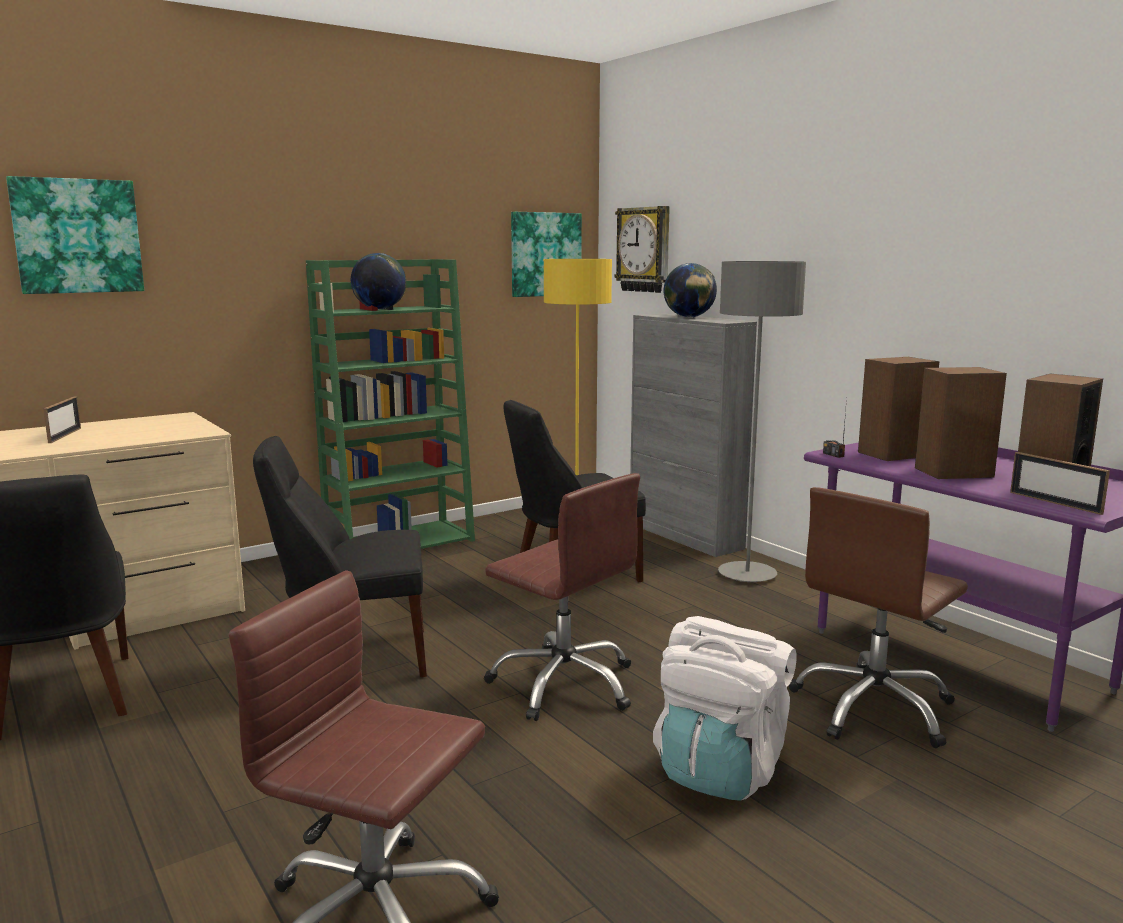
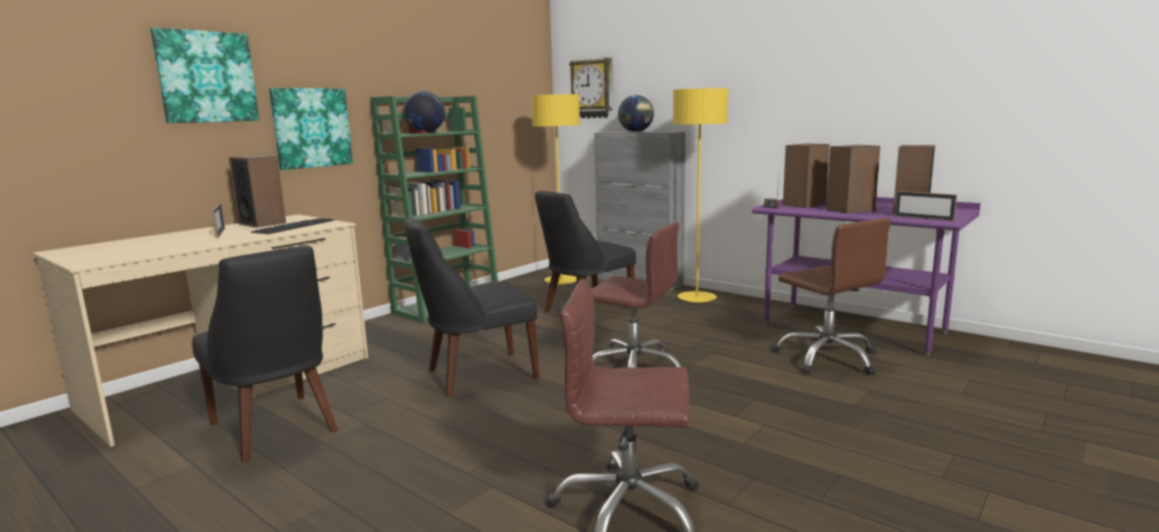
camera: 15 degrees left, 0 degrees up
picture [511,212,582,297] -> picture moved to [269,88,353,170]
white backpack [653,616,797,801] -> none
grey floor lamp [718,261,806,582] -> yellow floor lamp [673,88,728,303]
brown office chair [789,487,968,748] -> brown office chair turned 60 degrees counterclockwise [773,218,891,375]
none -> speaker [229,155,286,228]
none -> keyboard [251,218,335,234]

